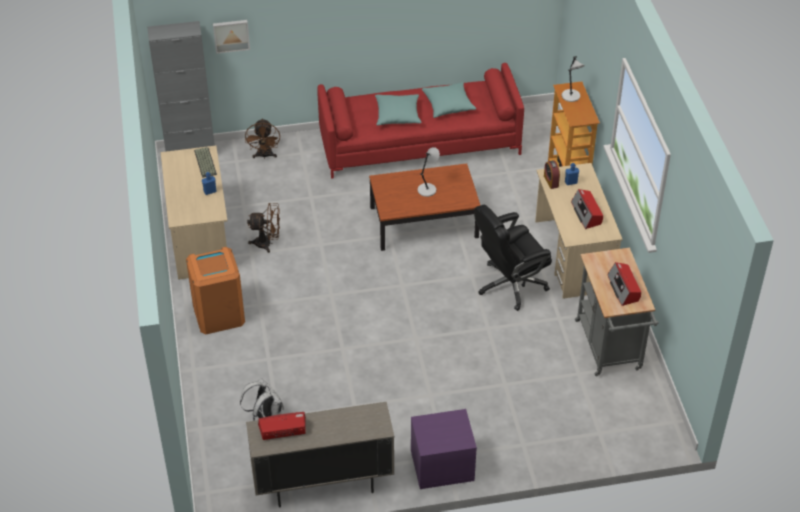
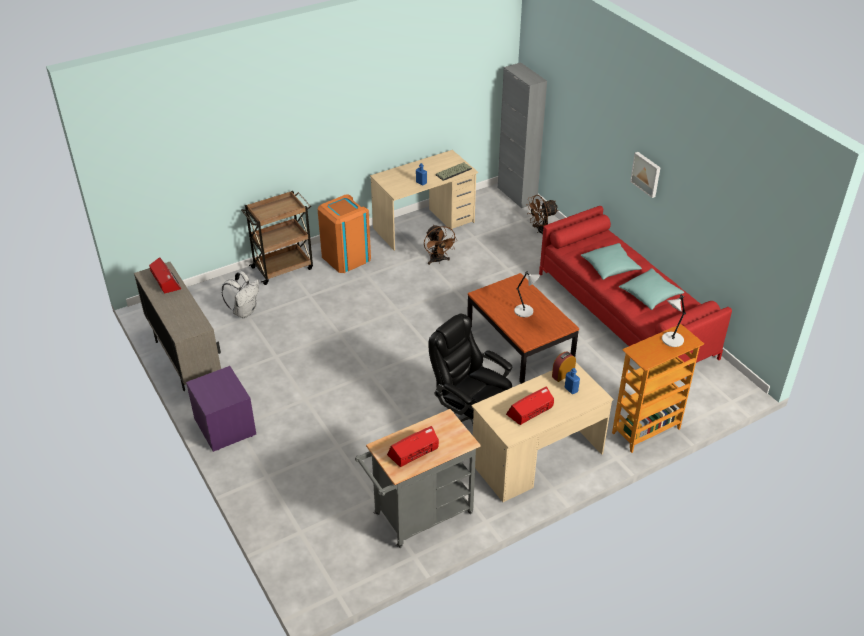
camera: 70 degrees right, 5 degrees down
picture [213,20,250,54] -> picture moved to [630,152,660,198]
none -> brown cart [241,191,313,285]

